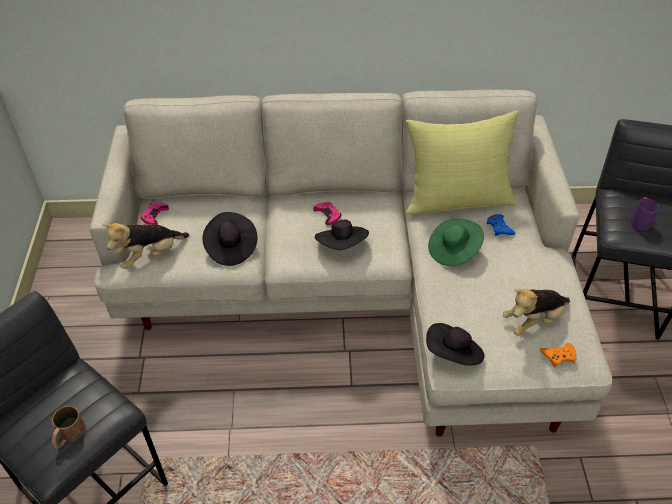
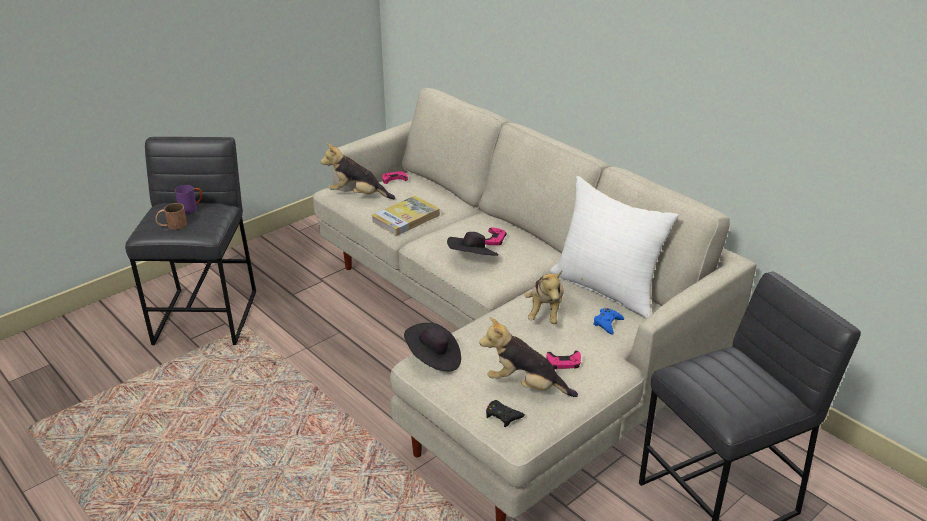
camera: 50 degrees right, 15 degrees down
black hat [203,212,257,266] -> book [371,196,440,236]
yellow pillow [406,110,519,215] -> white pillow [550,176,679,319]
green hat [428,218,484,266] -> plush toy [524,270,564,324]
orange game controller [540,343,577,368] -> black game controller [486,400,525,427]
purple mug [631,197,659,231] -> purple mug moved to [175,185,202,214]
none -> pink game controller [547,351,581,369]

